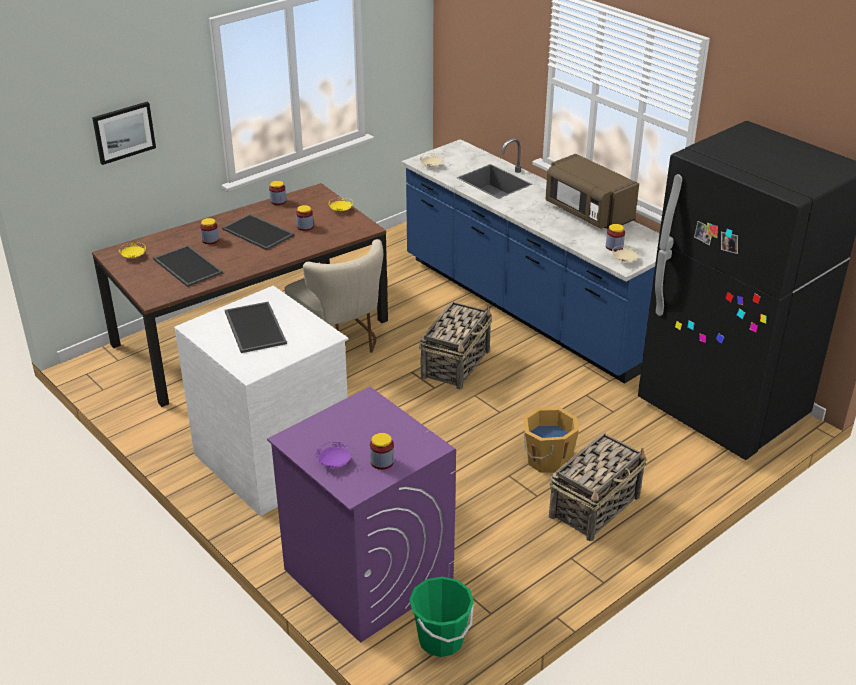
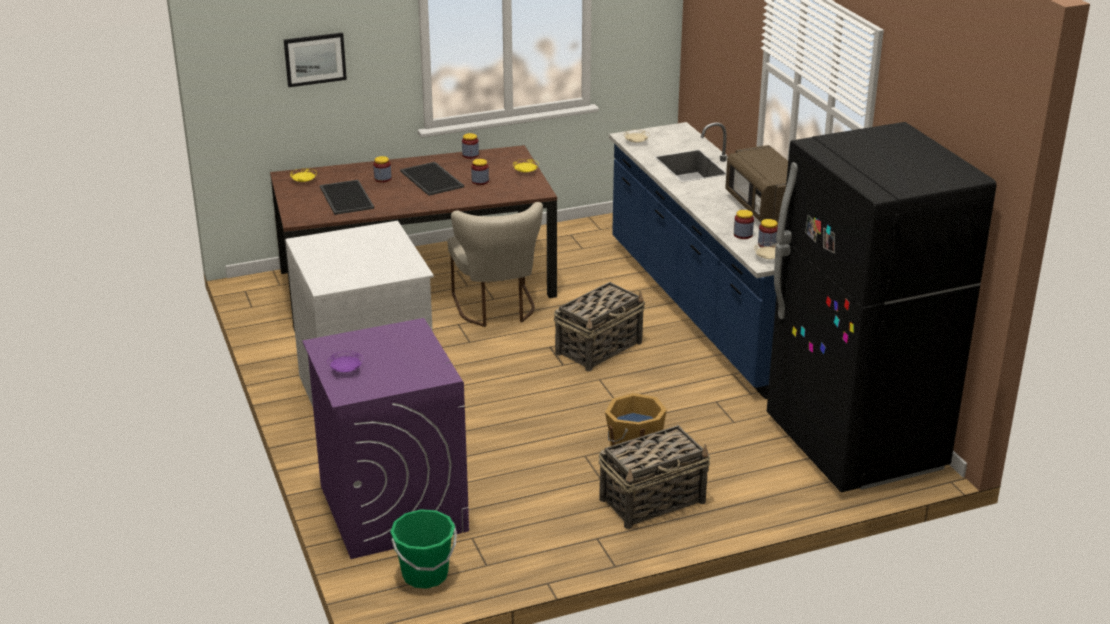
camera: 20 degrees right, 5 degrees down
tray [225,302,287,353] -> none
jar [370,433,394,470] -> jar moved to [734,210,754,239]

